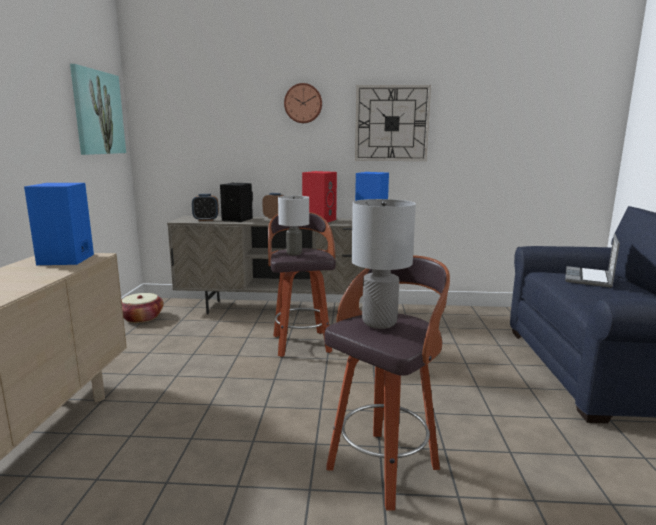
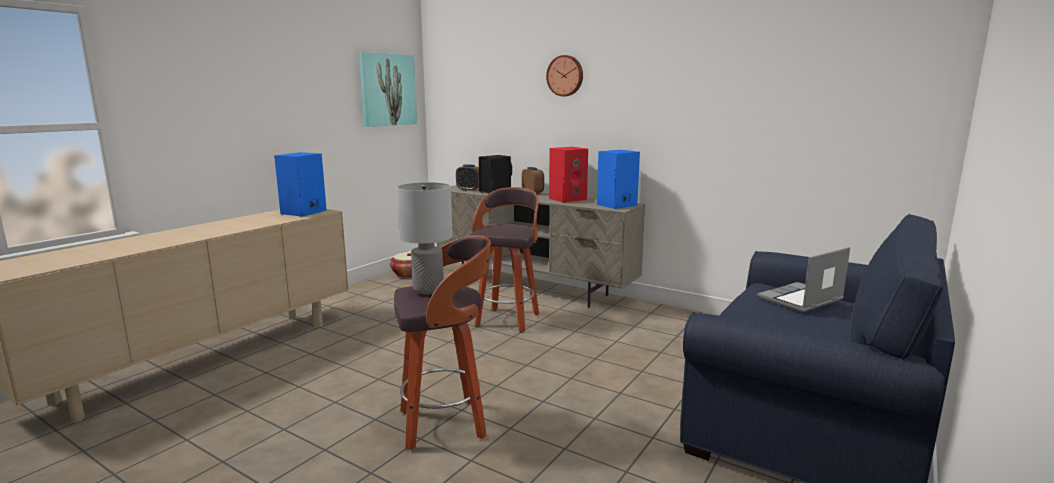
camera: 30 degrees right, 0 degrees up
white table lamp [278,196,309,256] -> none
wall clock [355,85,431,161] -> none

